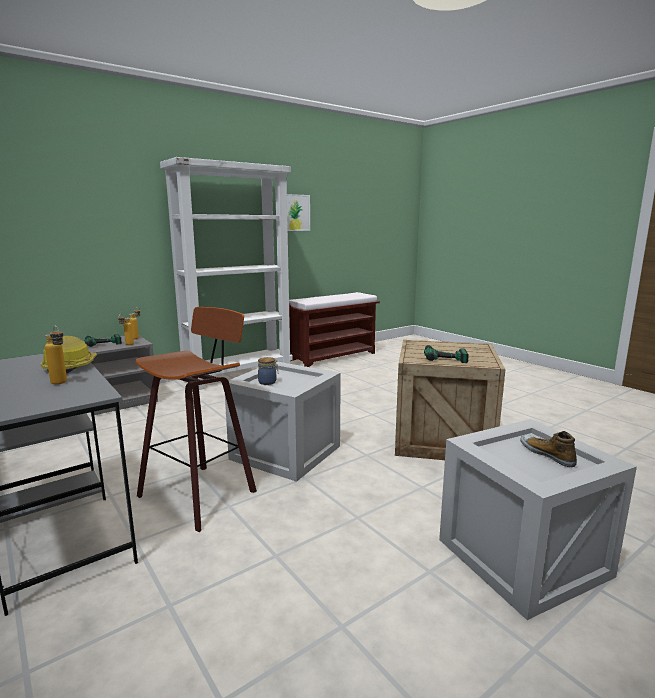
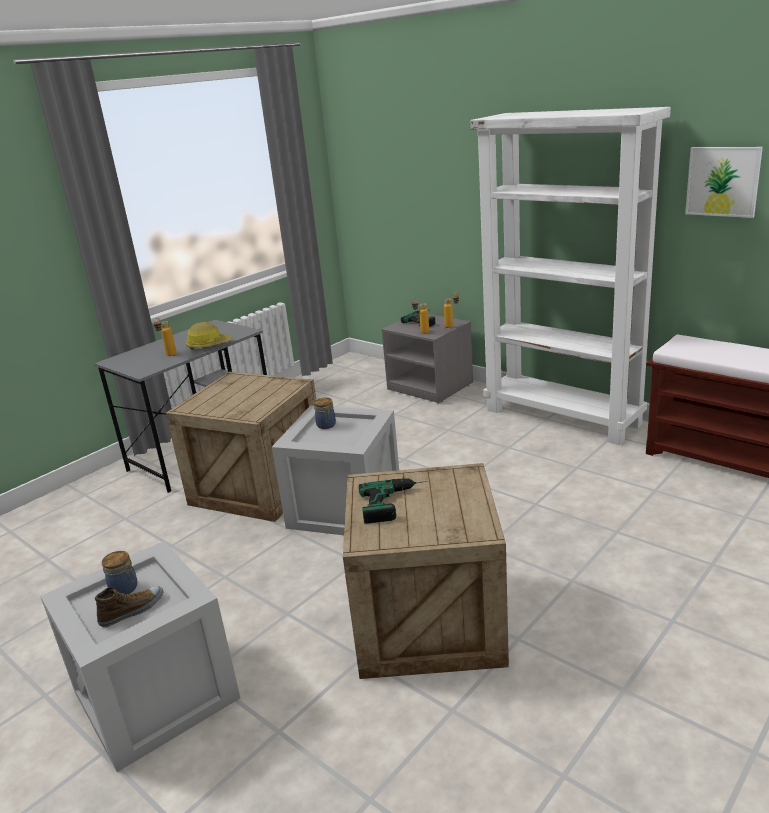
camera: 80 degrees right, 10 degrees up
stool [136,307,257,532] -> crate [166,372,316,522]
none -> jar [102,551,137,594]

